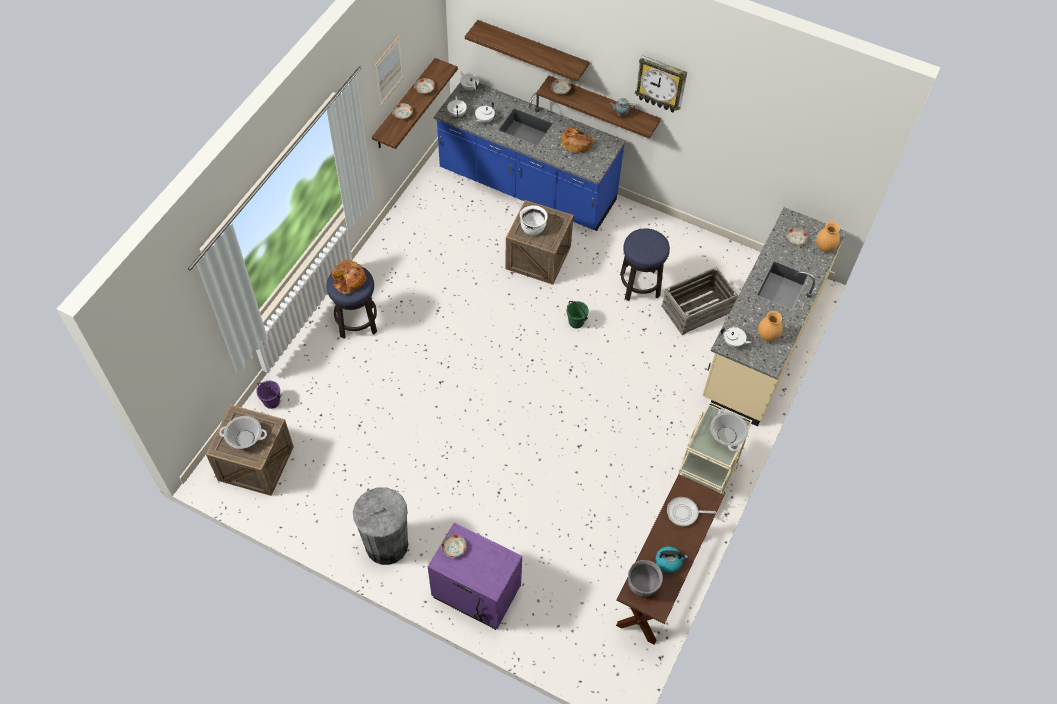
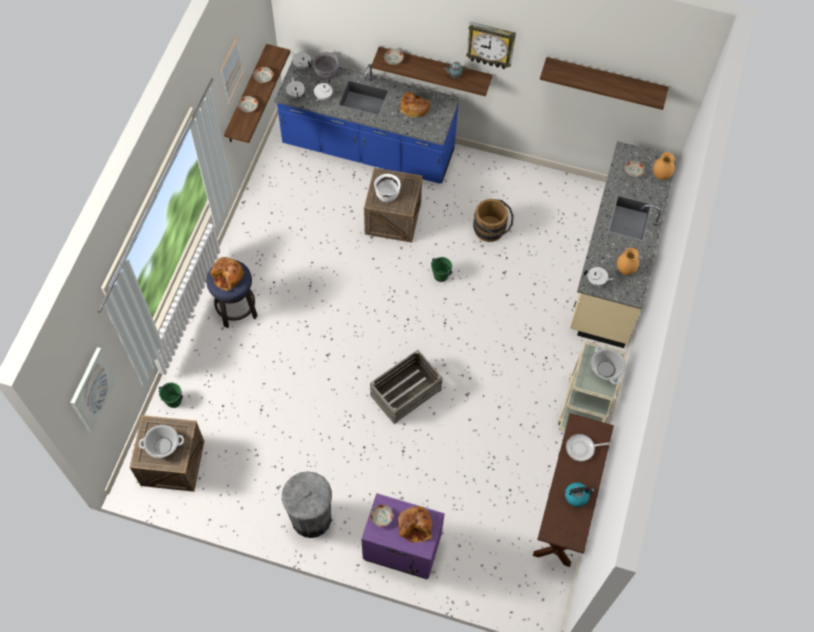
camera: 10 degrees left, 5 degrees up
purple bucket [256,381,281,409] -> green bucket [159,383,183,408]
shelf [465,20,589,82] -> shelf moved to [540,57,669,110]
stool [620,228,670,301] -> brown bucket [473,199,514,242]
grey cooking pot [628,560,663,597] -> grey cooking pot moved to [313,52,339,80]
crate [661,267,738,335] -> crate moved to [370,350,443,424]
none -> picture [70,347,117,432]
none -> bread [398,506,433,543]

